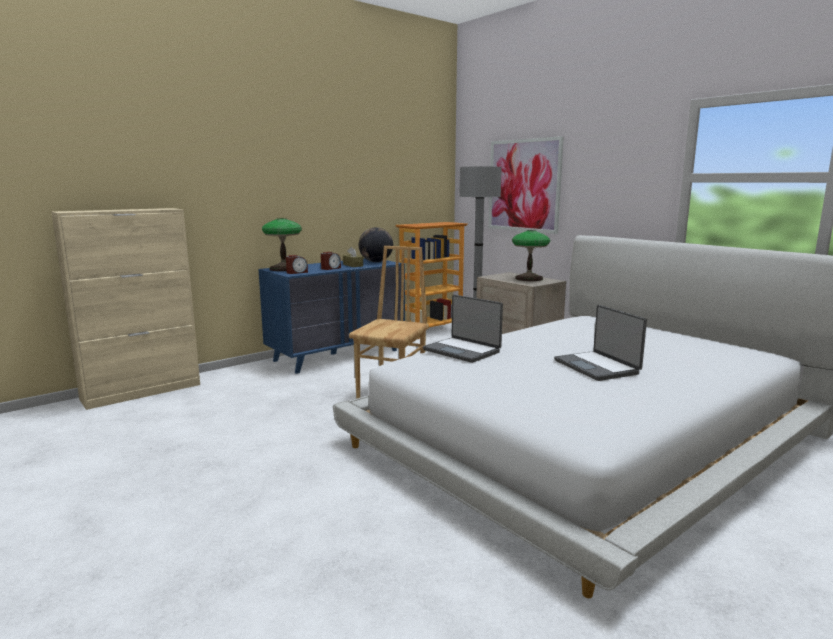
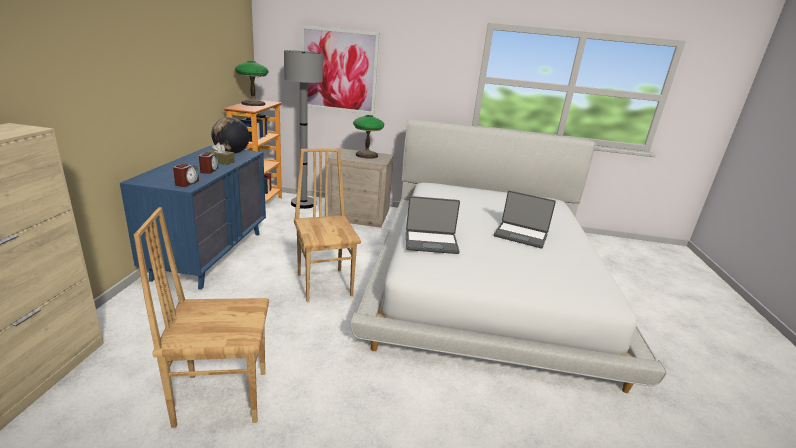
camera: 45 degrees left, 10 degrees up
table lamp [262,218,302,271] -> table lamp moved to [235,61,268,106]
none -> brown chair [134,207,269,428]

